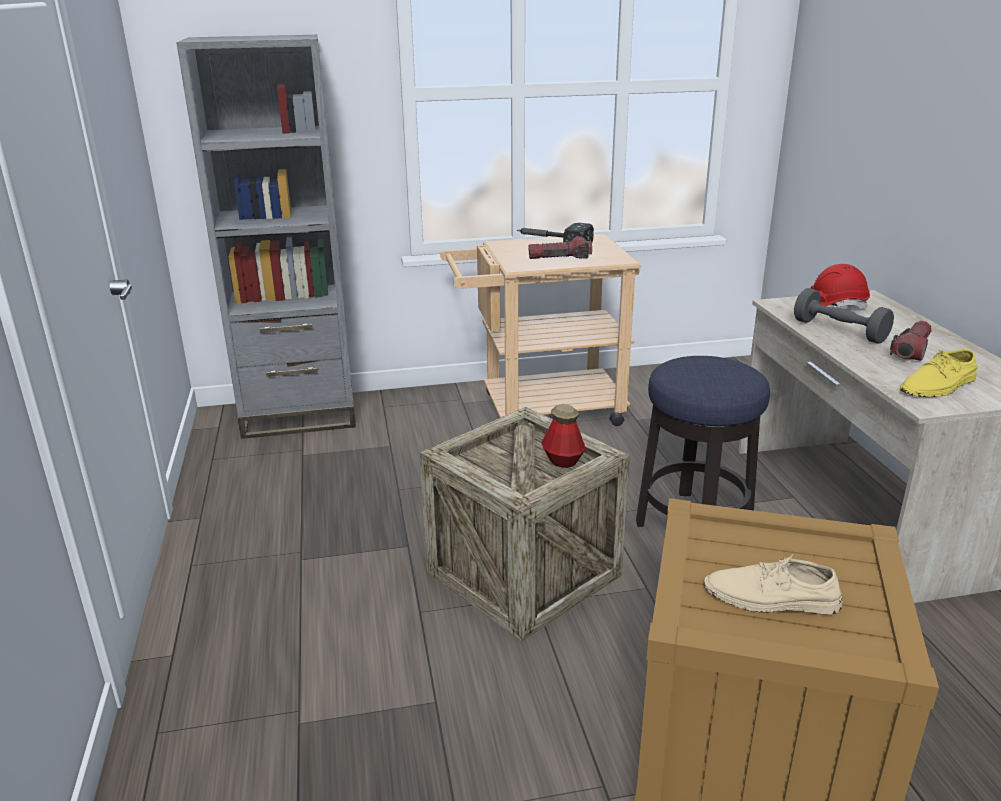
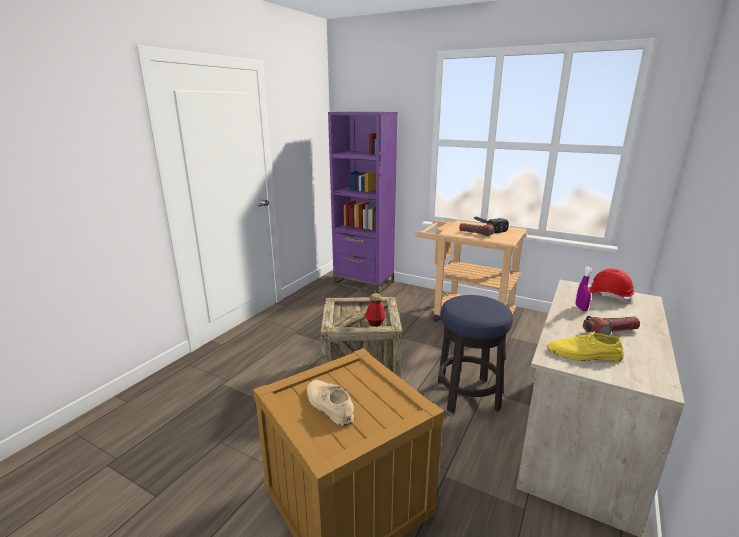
camera: 40 degrees right, 5 degrees down
grey bookcase [176,35,356,439] -> purple bookcase [328,112,398,294]
grey dumbbell [794,288,894,344] -> purple spray bottle [576,267,594,311]

